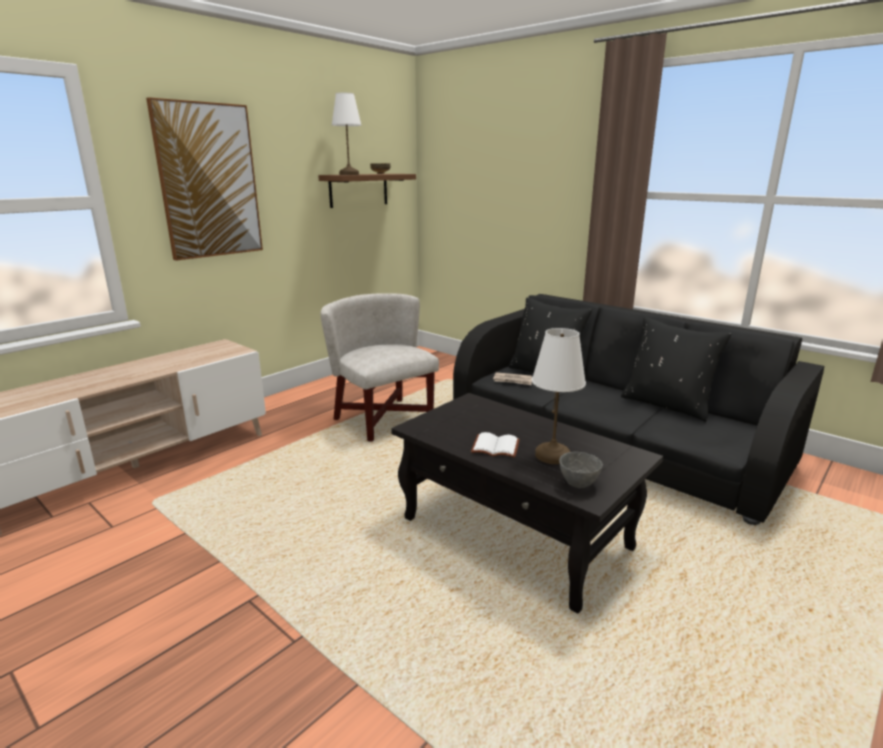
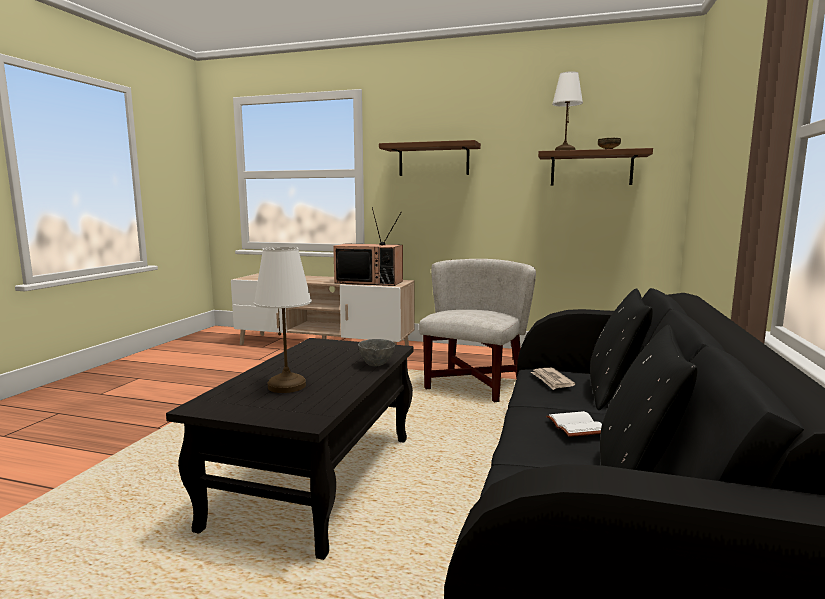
camera: 65 degrees right, 10 degrees down
picture [146,97,263,261] -> brown shelf [379,140,481,176]
white book [471,432,520,458] -> white book moved to [546,411,602,437]
grey bowl [559,452,603,488] -> grey bowl moved to [358,339,395,366]
none -> television [333,207,403,286]

